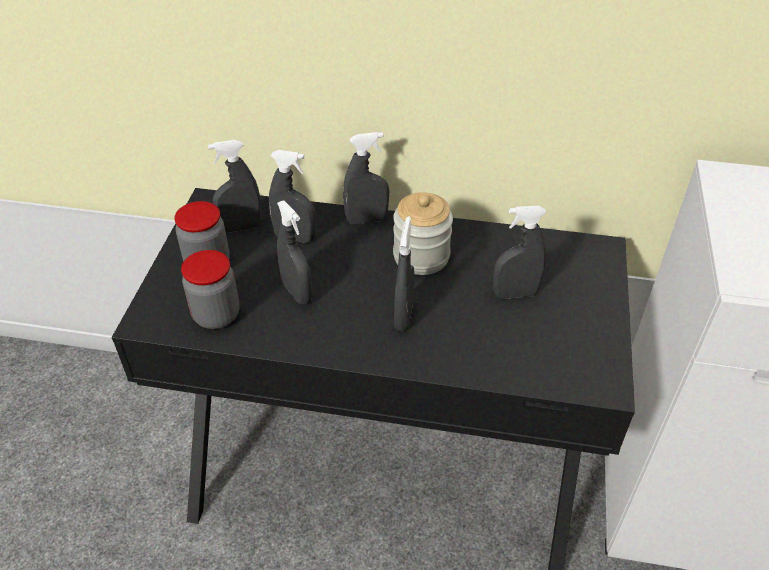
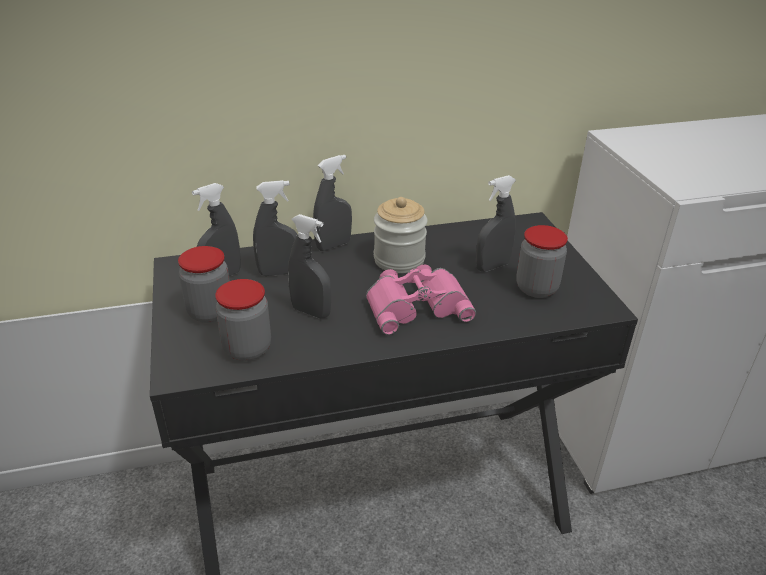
camera: 25 degrees left, 10 degrees down
grey spray bottle [394,216,414,331] -> pink binoculars [366,264,476,335]
none -> jar [516,225,568,298]

